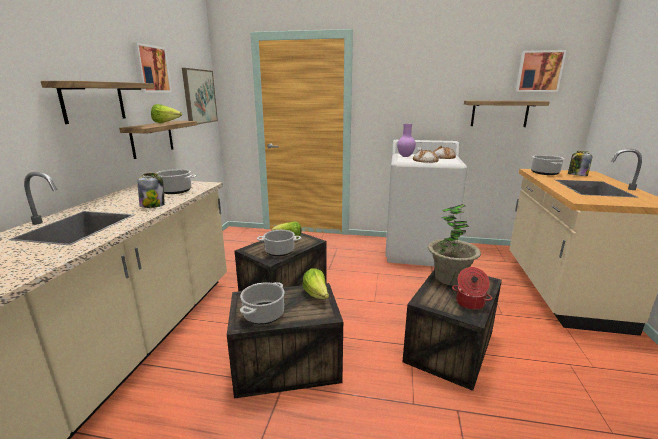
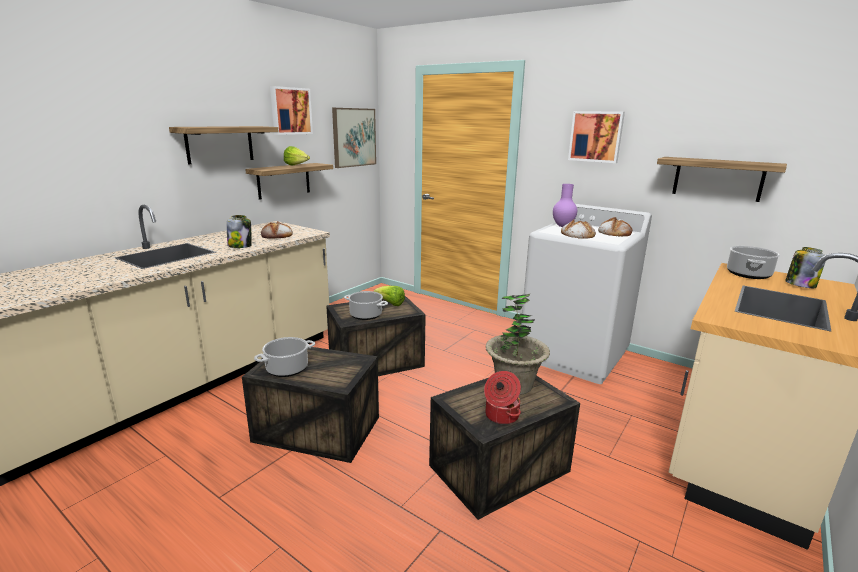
camera: 25 degrees right, 0 degrees up
cooking pot [156,169,196,194] -> bread [261,221,293,239]
lettuce [302,268,329,299] -> none
picture [515,50,567,92] -> picture moved to [568,111,625,163]

